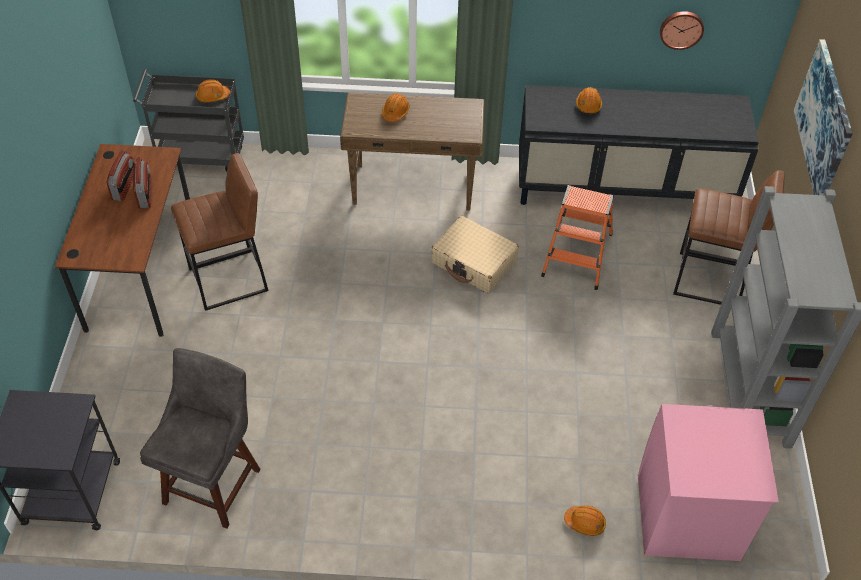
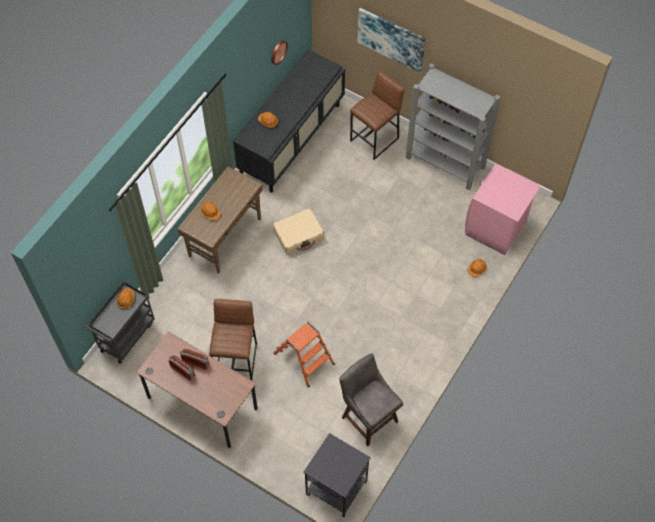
camera: 60 degrees left, 10 degrees up
orange step ladder [541,185,614,290] -> orange step ladder moved to [273,322,335,387]

